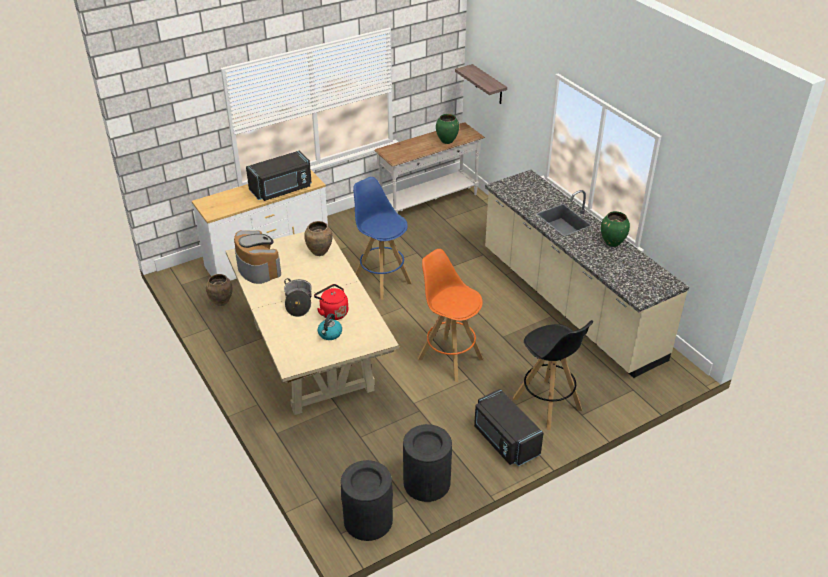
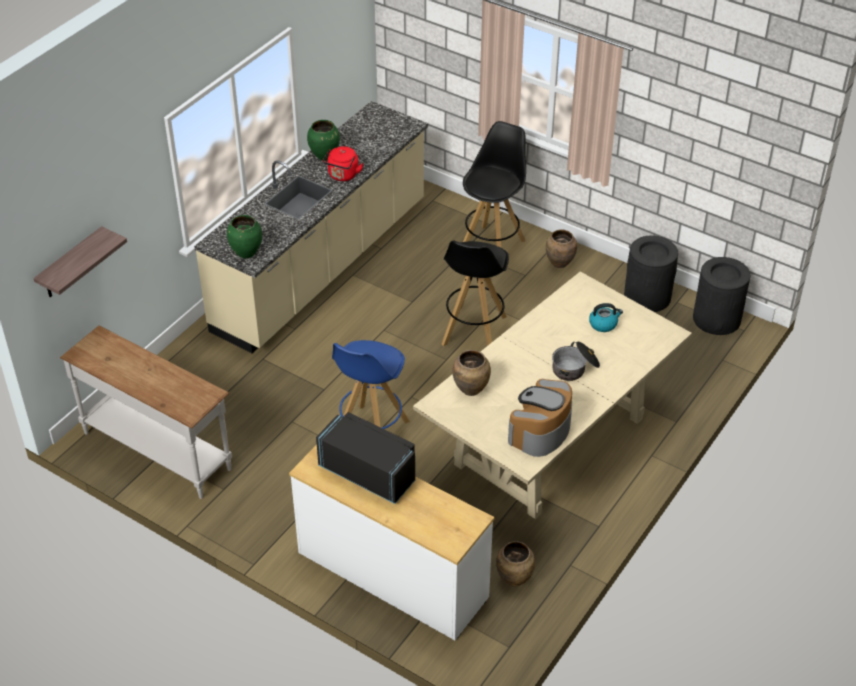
camera: 115 degrees left, 5 degrees up
red kettle [314,284,348,320] -> red kettle moved to [323,146,363,181]
orange stool [418,249,483,382] -> black stool [442,241,509,346]
green vase [436,114,459,144] -> green vase moved to [227,215,262,258]
black microwave [474,389,544,466] -> brown vase [546,229,577,268]

